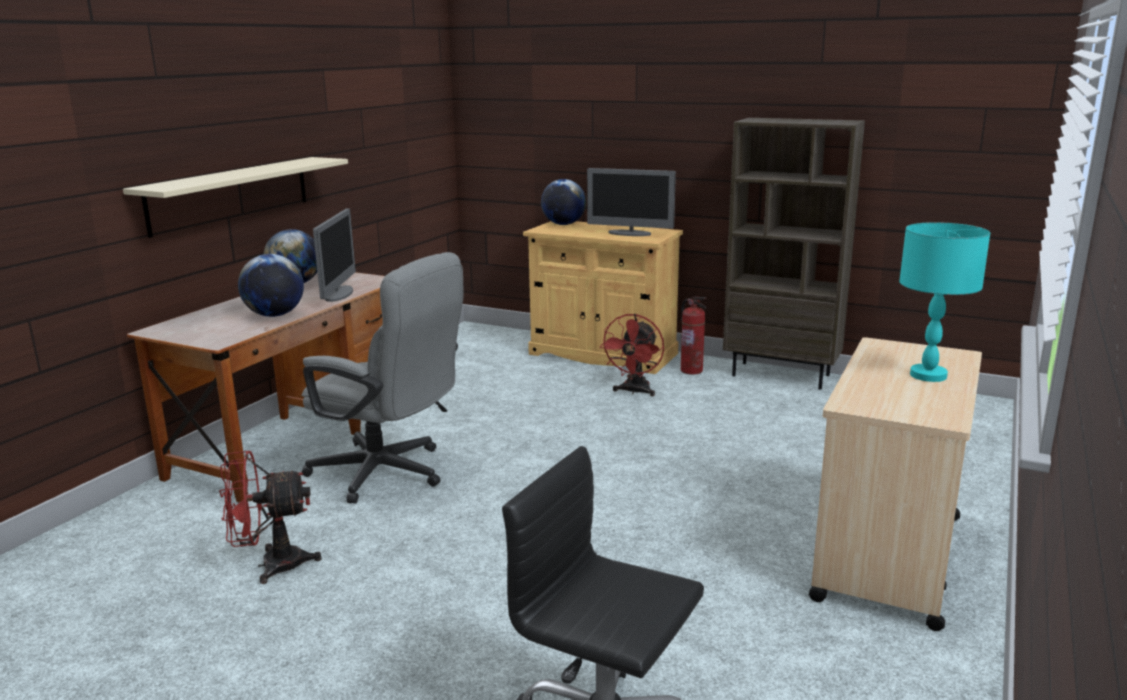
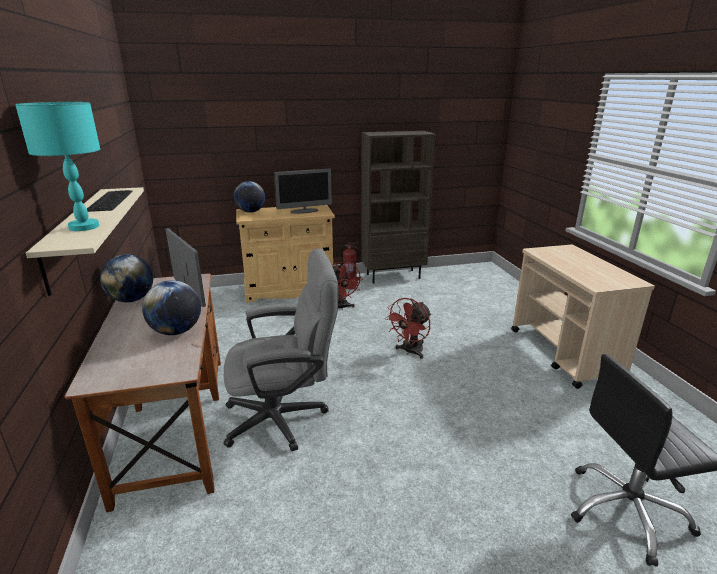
camera: 40 degrees left, 5 degrees up
red fan [219,451,322,584] -> red fan moved to [385,298,431,359]
turquoise table lamp [899,222,990,382] -> turquoise table lamp moved to [15,102,100,231]
none -> keyboard [87,190,133,212]

